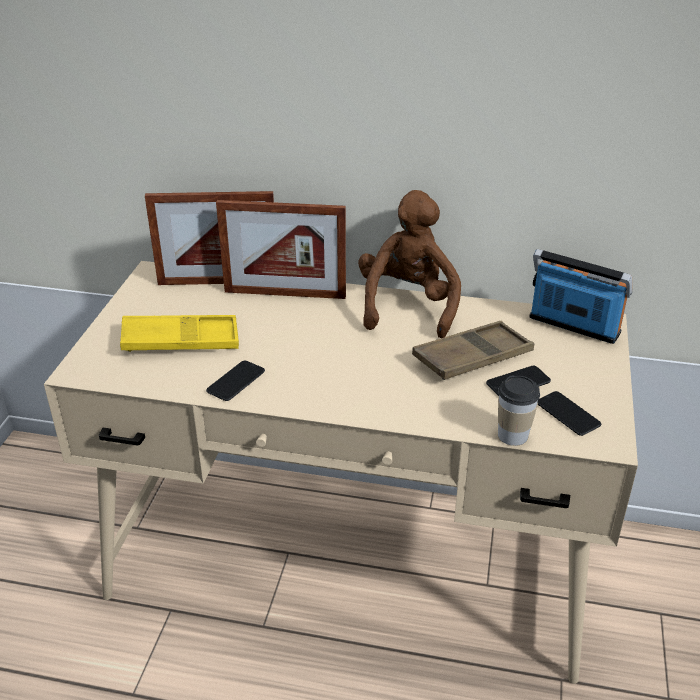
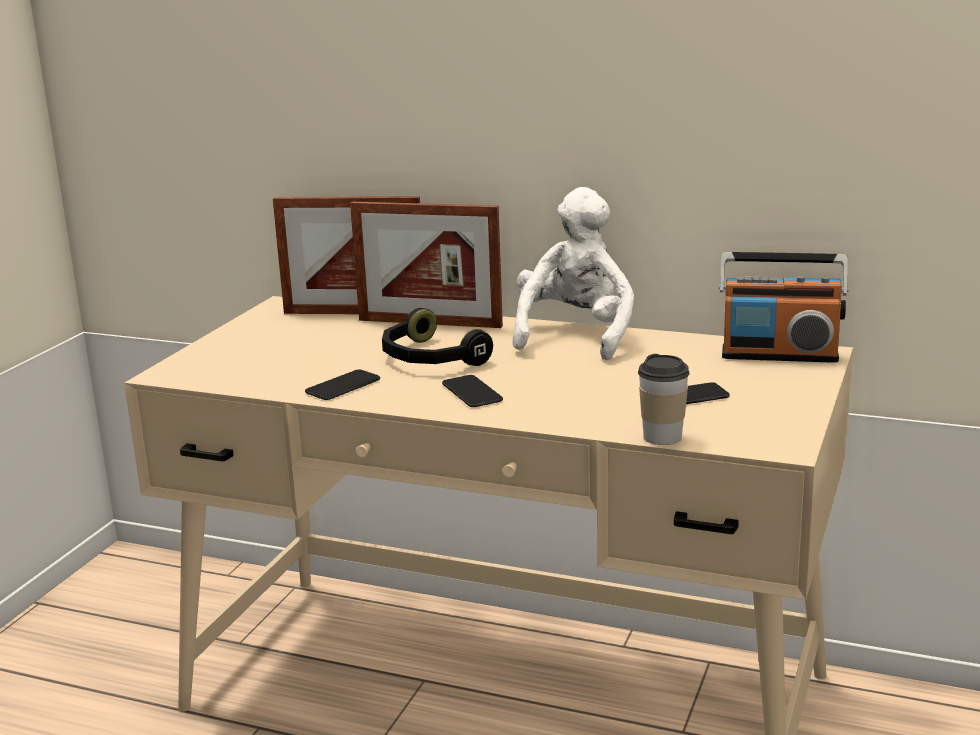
camera: 10 degrees right, 15 degrees down
yellow tray [120,315,239,352] -> none
brown plush toy [358,190,461,338] -> white plush toy [512,187,634,360]
brown tray [412,321,534,380] -> none
radio [530,249,632,344] -> radio turned 150 degrees clockwise [719,252,848,363]
phone [538,391,601,436] -> phone moved to [442,375,503,407]
none -> black headphones [382,308,493,366]

